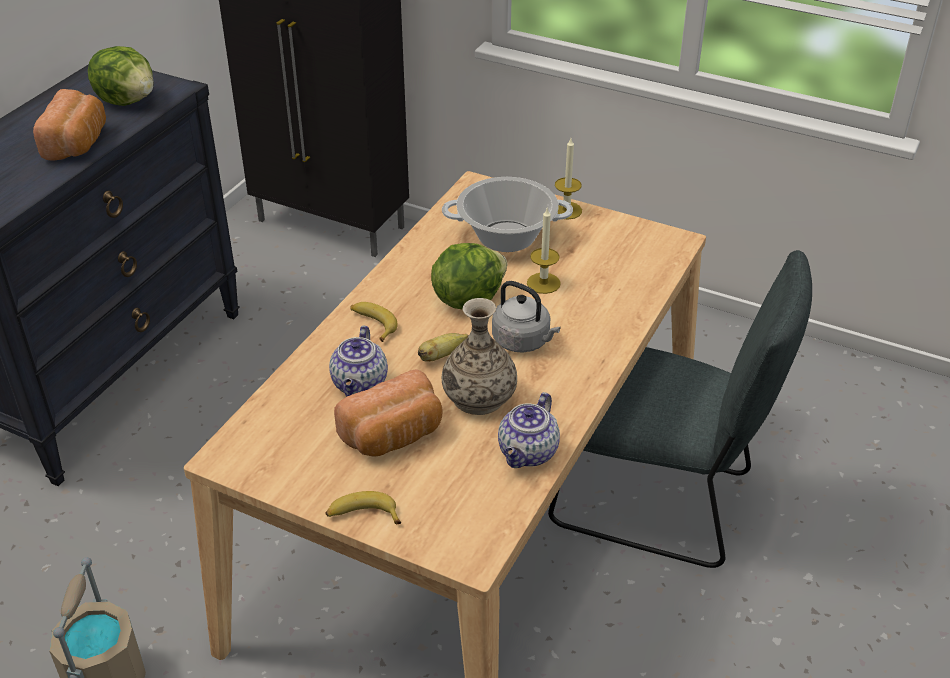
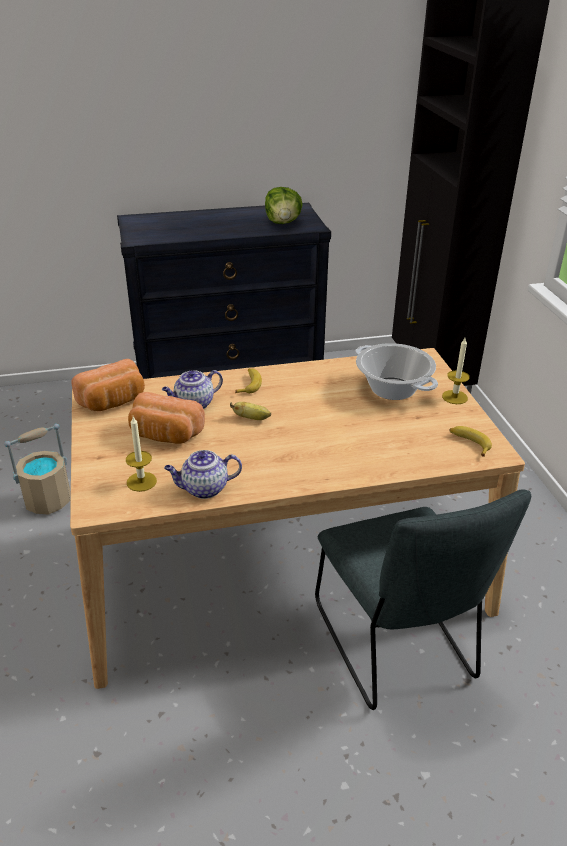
camera: 50 degrees right, 5 degrees down
bread [33,89,106,160] -> bread moved to [71,359,145,411]
banana [326,491,401,524] -> banana moved to [449,426,492,457]
lettuce [431,243,508,310] -> none
vase [442,298,517,415] -> none
grey kettle [492,281,560,352] -> none
candle [527,208,561,294] -> candle moved to [126,417,157,492]

